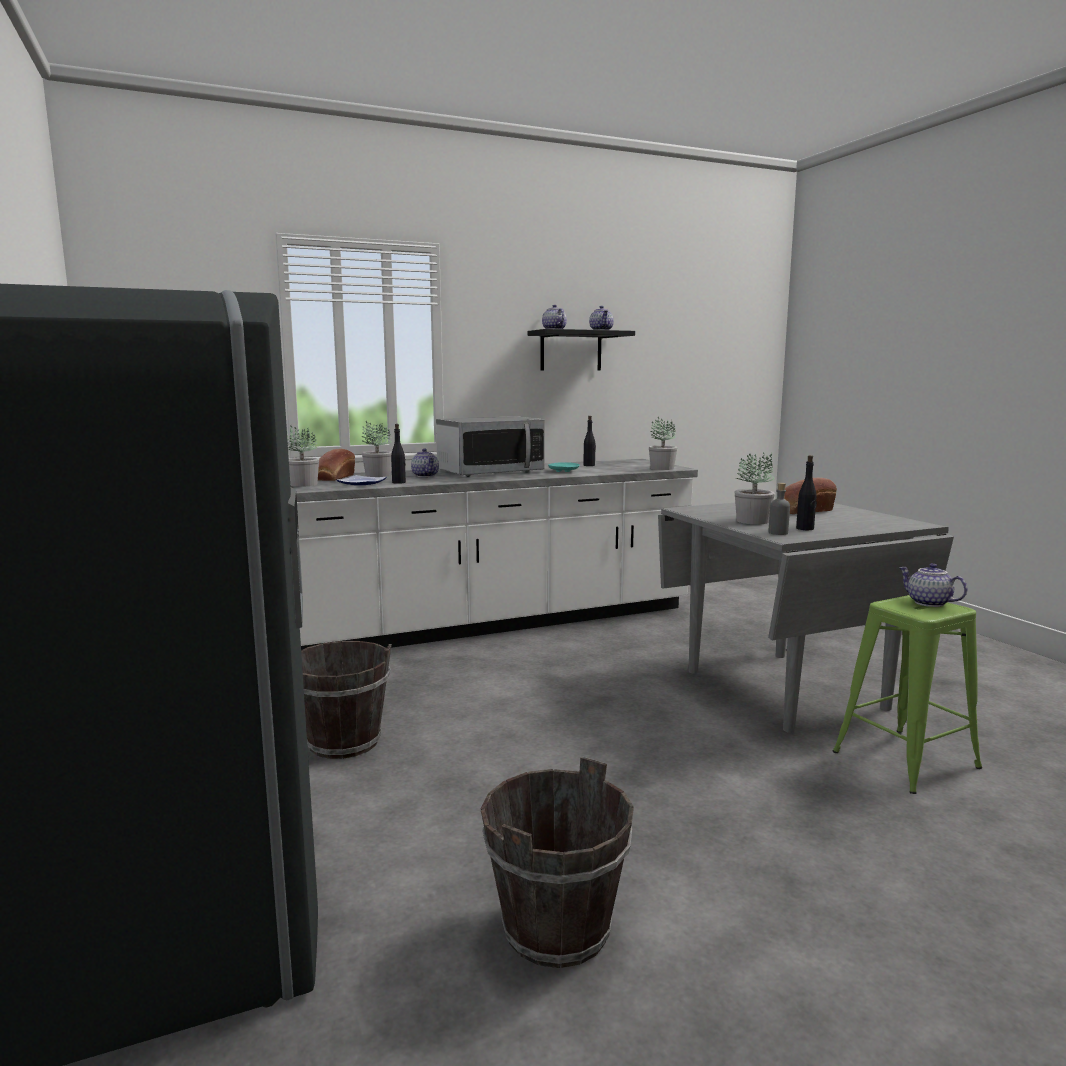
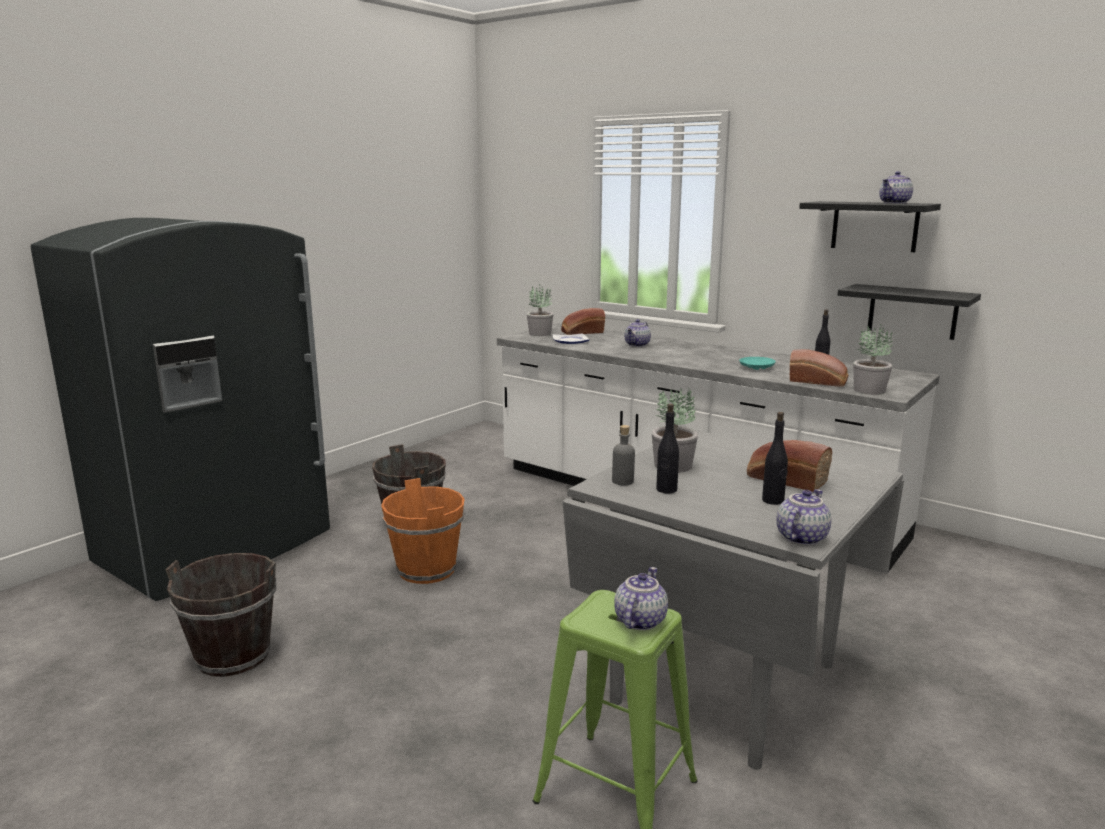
camera: 60 degrees right, 5 degrees up
potted plant [362,420,392,477] -> none
black bottle [391,424,406,484] -> black bottle moved to [762,412,788,505]
microwave [436,416,545,477] -> none
teapot [542,305,567,329] -> teapot moved to [776,489,831,545]
none -> orange bucket [381,478,465,584]
none -> bread [790,349,848,387]
none -> black shelf [838,284,981,340]

